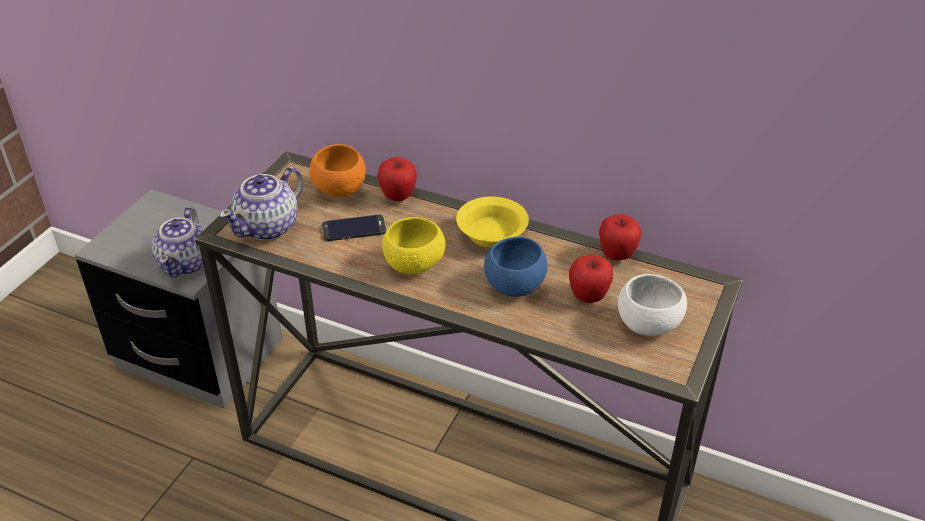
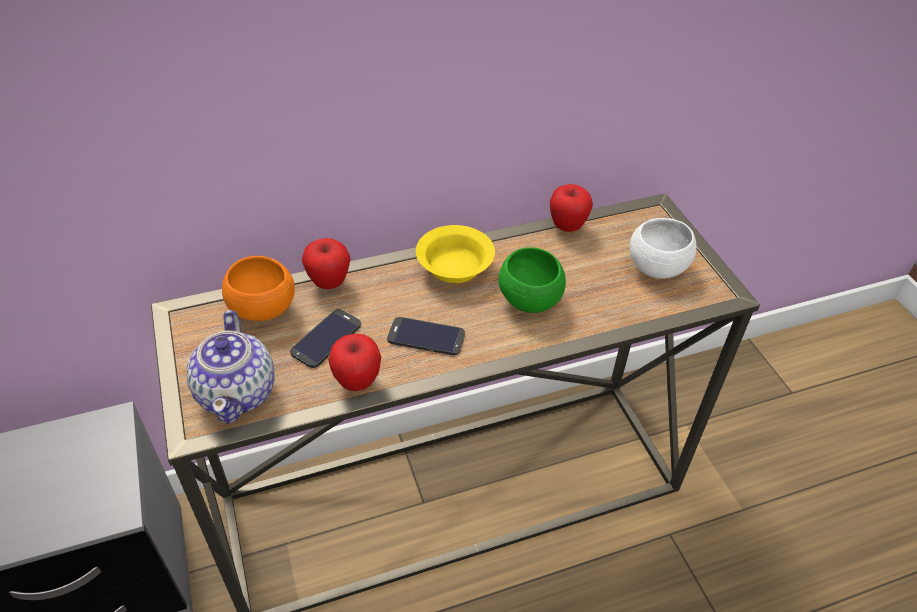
camera: 45 degrees left, 5 degrees up
teapot [152,206,205,278] -> none
yellow bowl [382,217,446,274] -> phone [387,317,465,355]
blue bowl [484,237,548,297] -> green bowl [498,247,566,313]
apple [569,255,613,303] -> apple moved to [328,334,381,391]

